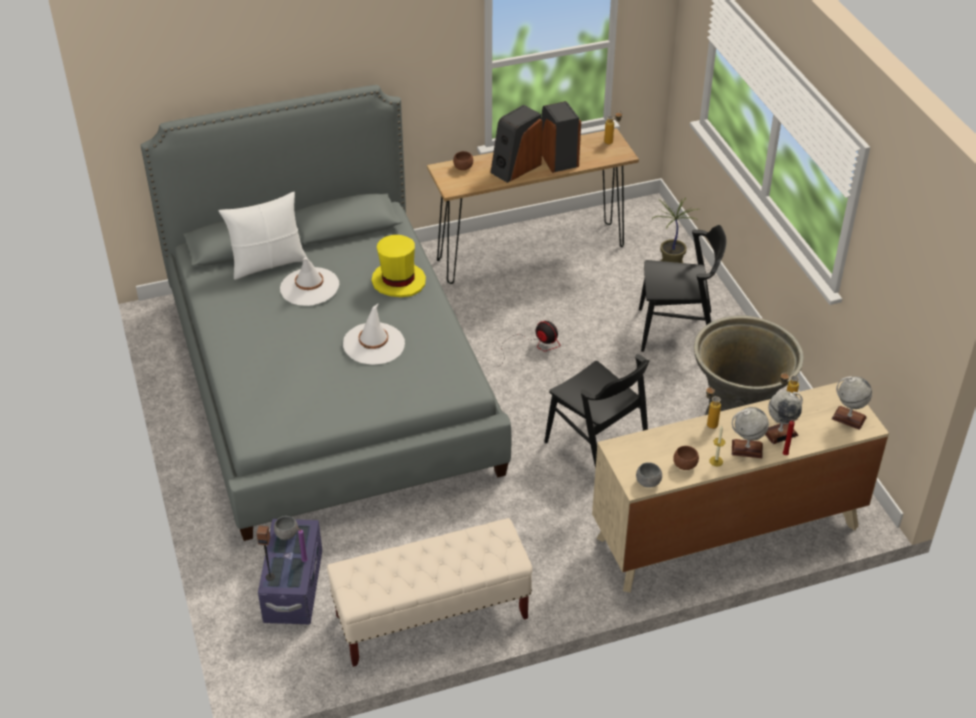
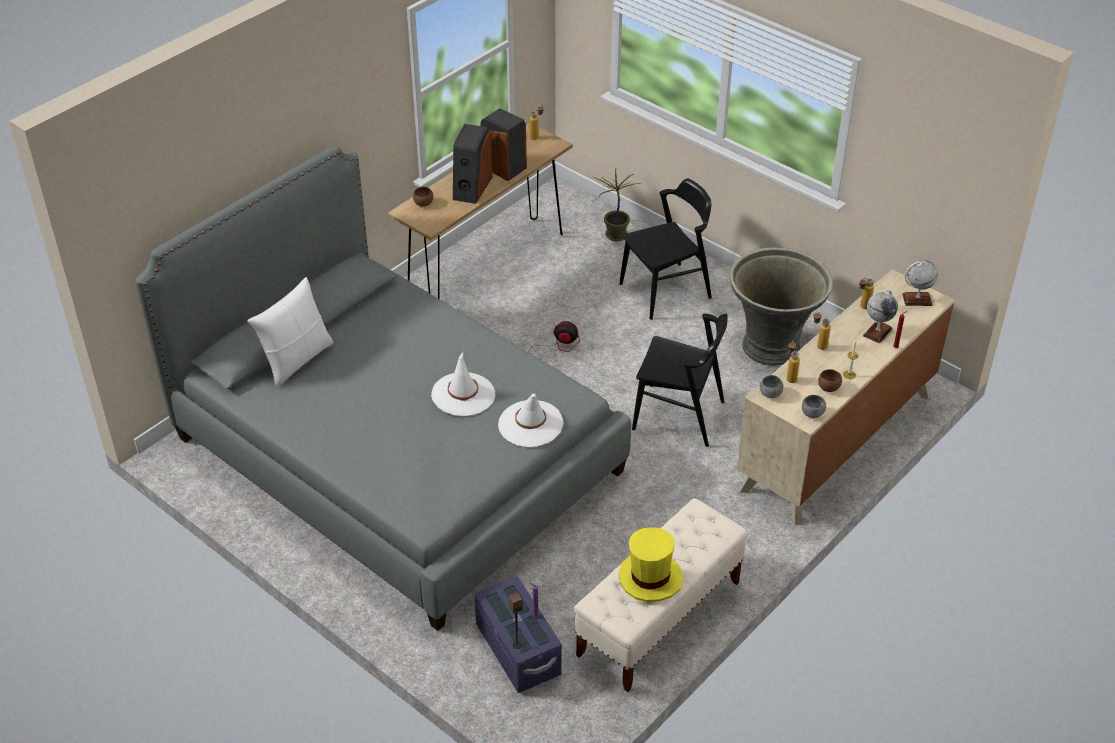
camera: 30 degrees left, 0 degrees up
grey bowl [274,516,298,540] -> grey bowl moved to [760,375,783,398]
white hat [280,257,339,306] -> white hat moved to [498,394,563,447]
yellow hat [372,235,426,297] -> yellow hat moved to [618,527,683,602]
globe [732,407,769,458] -> none
none -> bottle [786,342,800,383]

